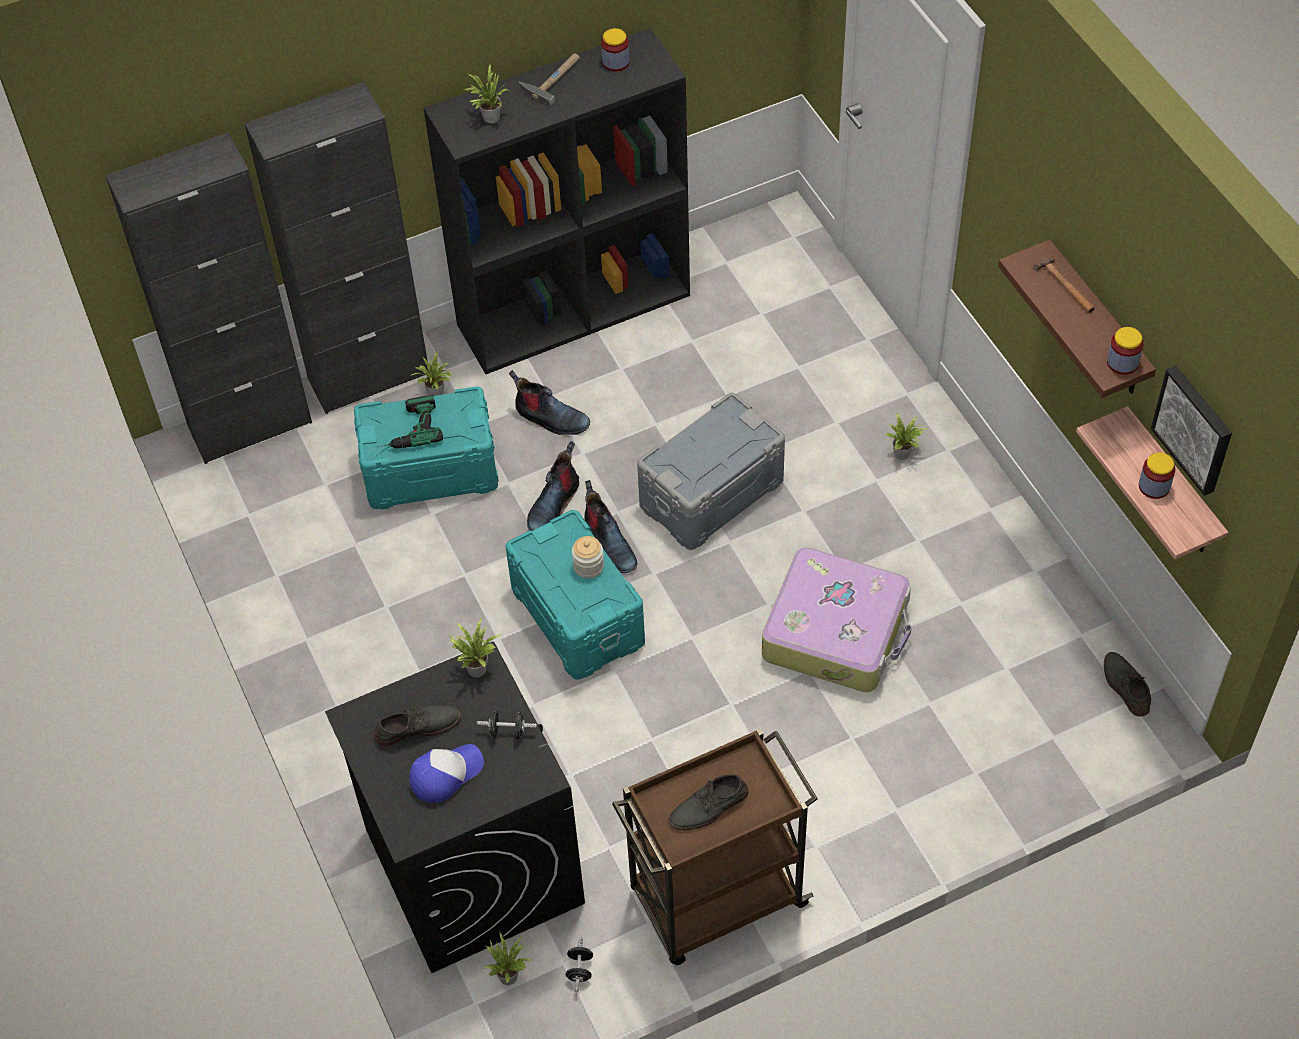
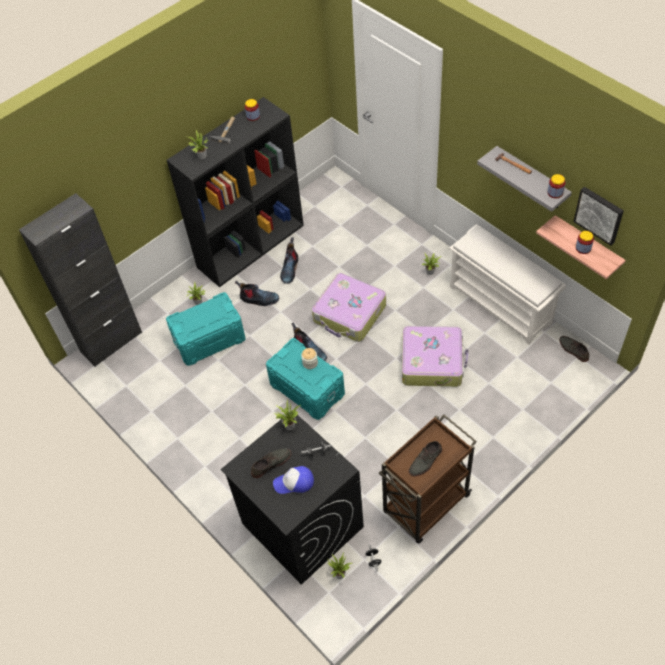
camera: 15 degrees left, 0 degrees up
black cabinet [244,82,429,414] -> none
power drill [377,395,443,448] -> none
cap [409,744,484,803] -> cap turned 135 degrees counterclockwise [273,466,314,494]
boot [527,441,579,531] -> boot moved to [280,237,298,284]
grey storage box [637,393,785,550] -> suitcase [312,273,386,342]
brown shelf [998,240,1156,398] -> grey shelf [477,146,572,212]
none -> white shoe rack [449,224,566,345]

